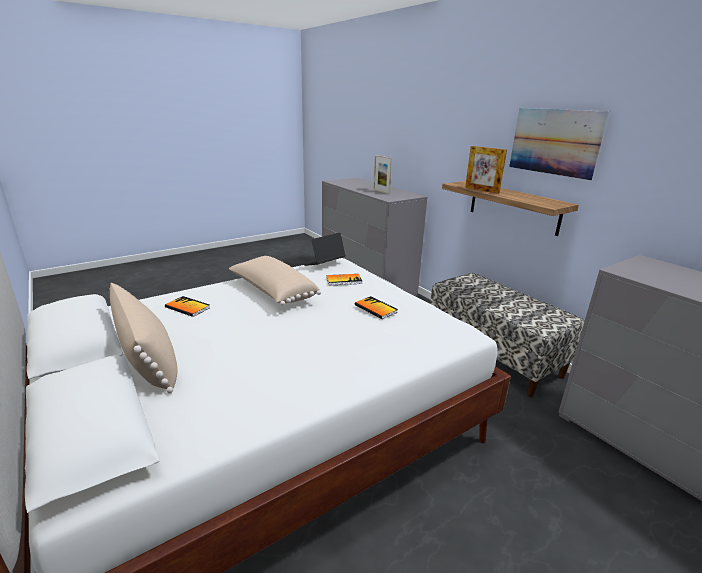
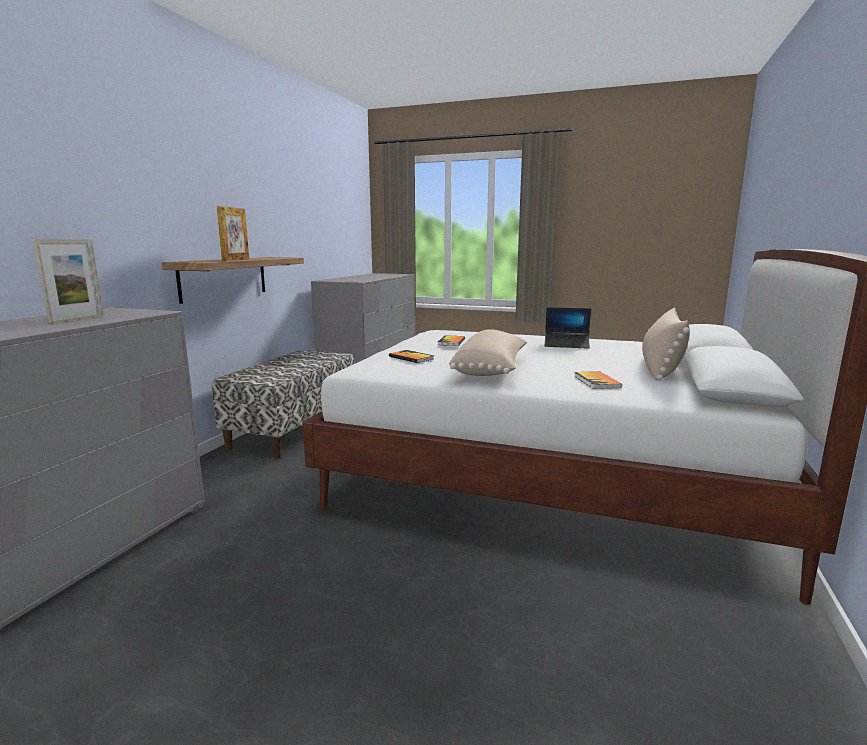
camera: 125 degrees left, 10 degrees down
laptop [304,233,346,266] -> laptop moved to [545,307,591,349]
picture [509,108,609,180] -> none

